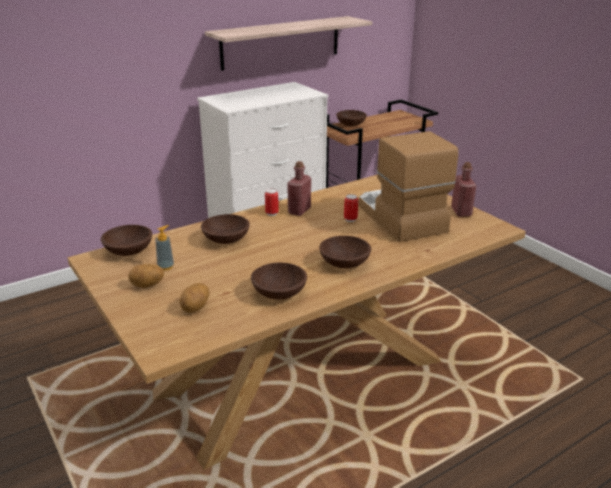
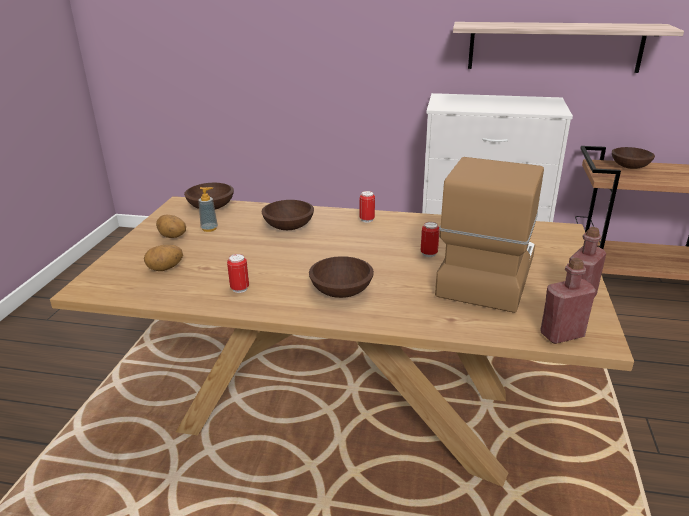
camera: 45 degrees right, 0 degrees up
brown bowl [251,263,307,299] -> can [227,254,249,293]
red bottle [287,161,311,216] -> red bottle moved to [541,258,596,344]

